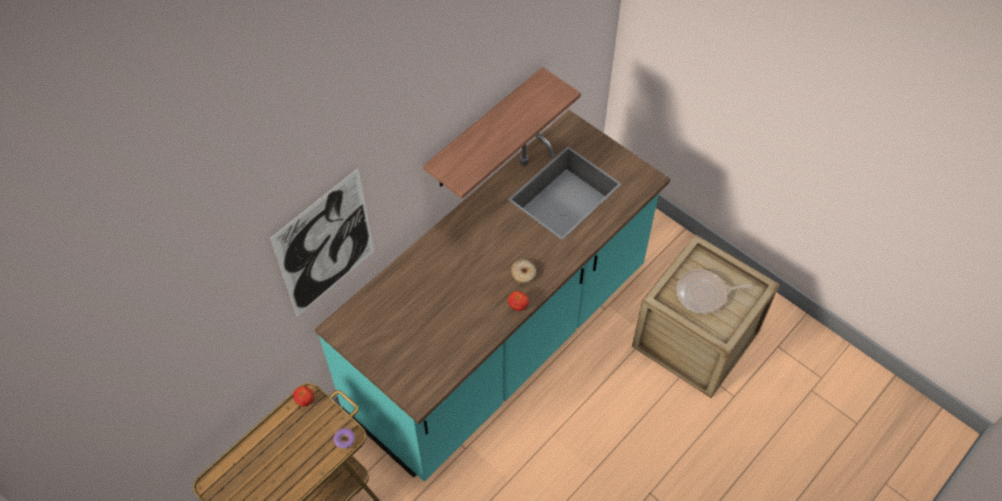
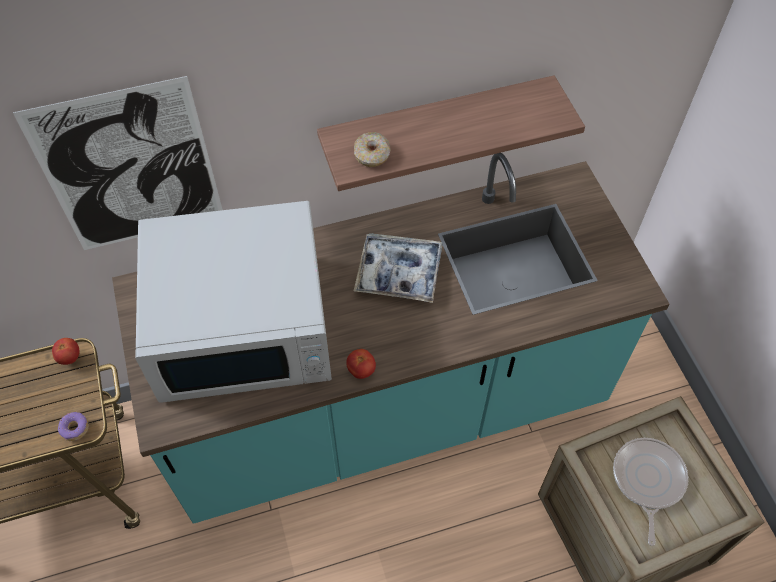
camera: 30 degrees right, 0 degrees up
donut [511,259,536,283] -> donut moved to [354,132,391,167]
frying pan [676,269,752,314] -> frying pan turned 75 degrees clockwise [613,438,689,546]
none -> white microwave [135,201,332,403]
none -> tray [354,233,443,303]

